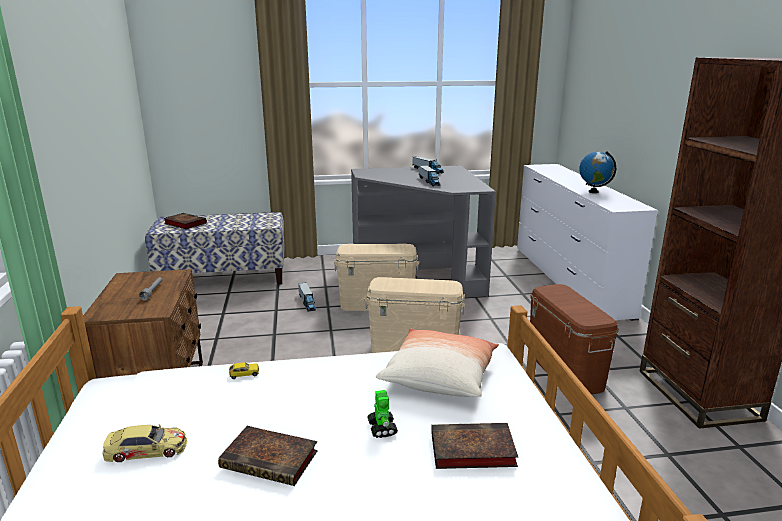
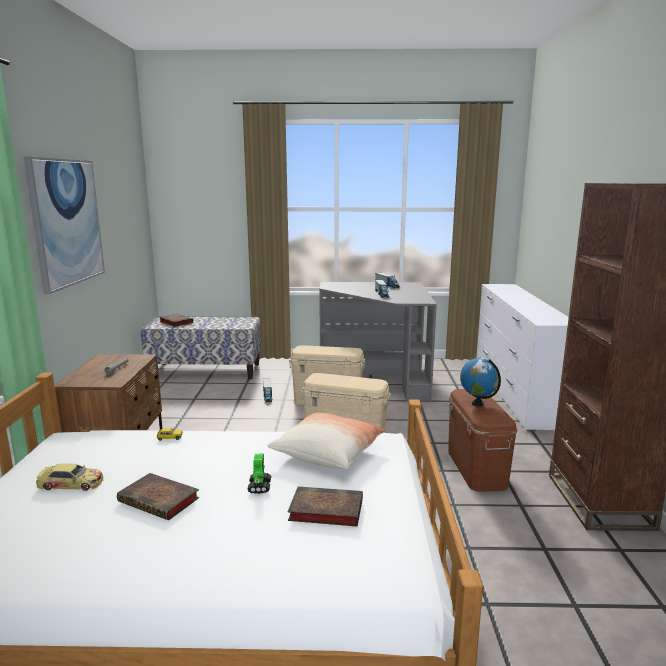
camera: 10 degrees right, 5 degrees down
globe [579,151,616,193] -> globe moved to [460,358,501,406]
none -> picture [24,156,105,294]

